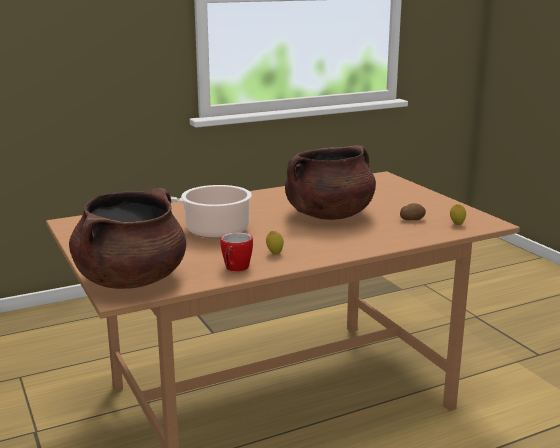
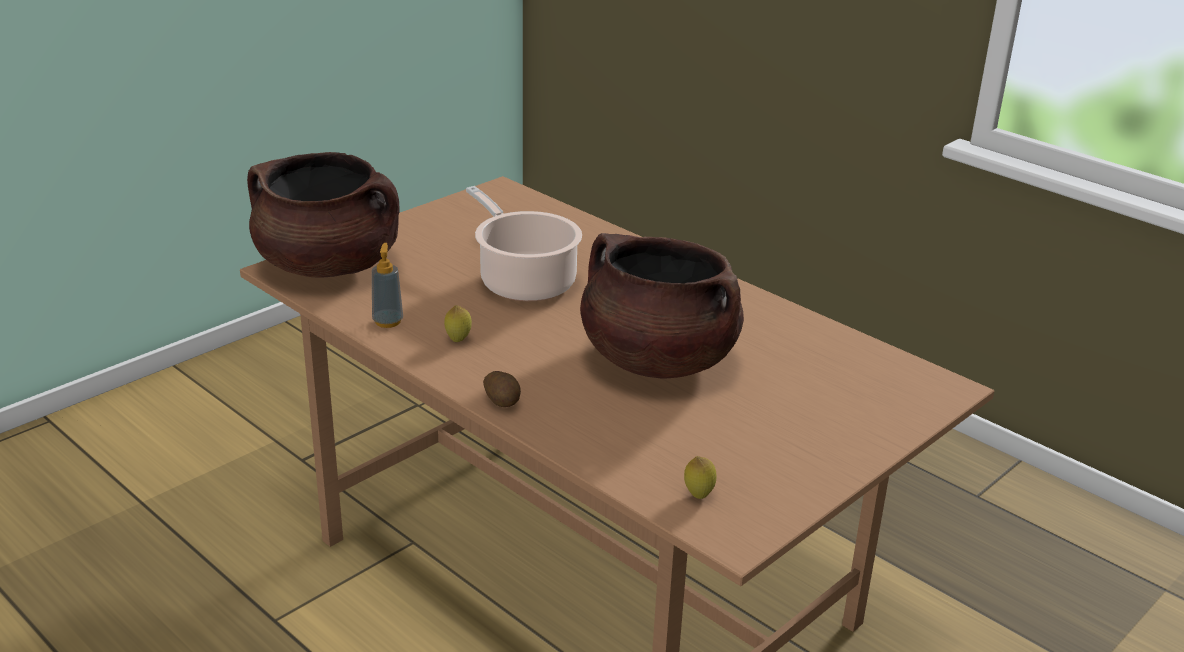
camera: 70 degrees right, 10 degrees up
mug [221,232,253,272] -> soap dispenser [372,243,403,328]
potato [400,203,426,220] -> potato moved to [483,371,521,407]

